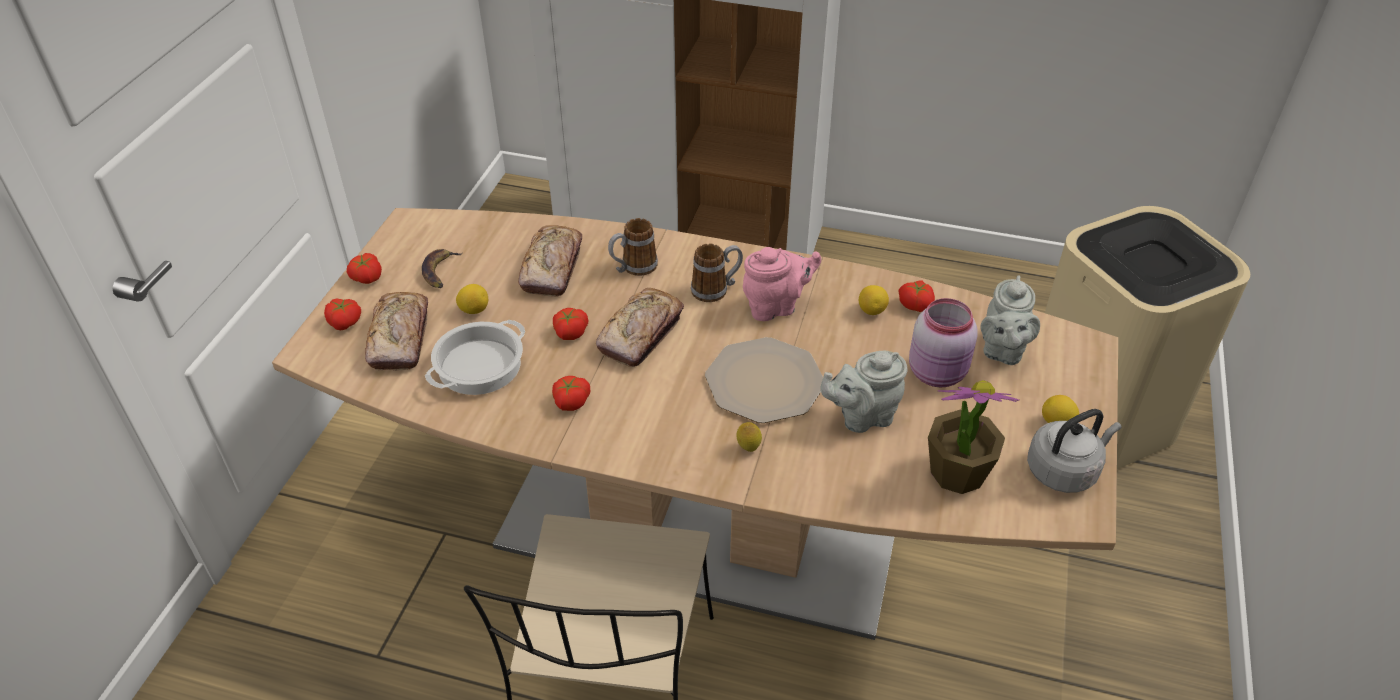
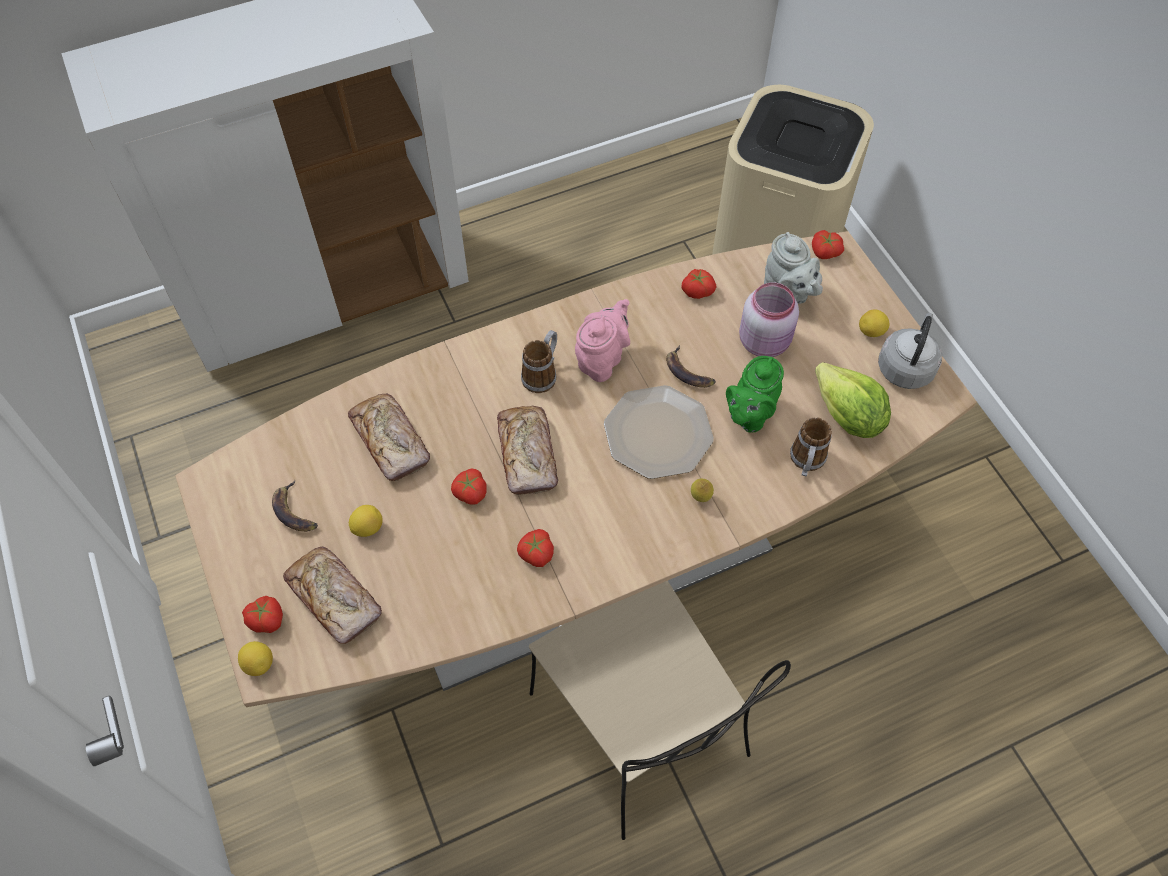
camera: 40 degrees left, 15 degrees up
tomato [347,253,382,284] -> tomato moved to [812,230,844,259]
cooking pot [425,320,525,395] -> none
mug [608,218,658,276] -> mug moved to [790,418,832,477]
grey teapot [820,351,907,433] -> green teapot [726,356,784,433]
lemon [859,285,889,315] -> lemon moved to [238,641,273,676]
potted plant [928,380,1019,494] -> lettuce [815,362,891,438]
none -> banana [666,345,716,388]

